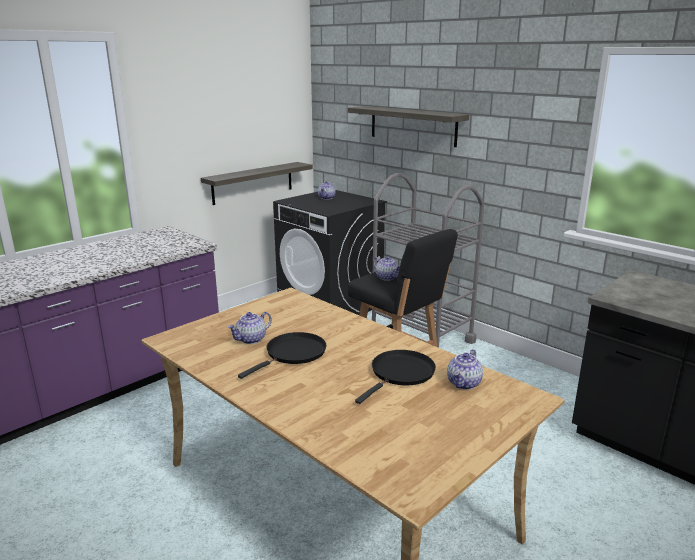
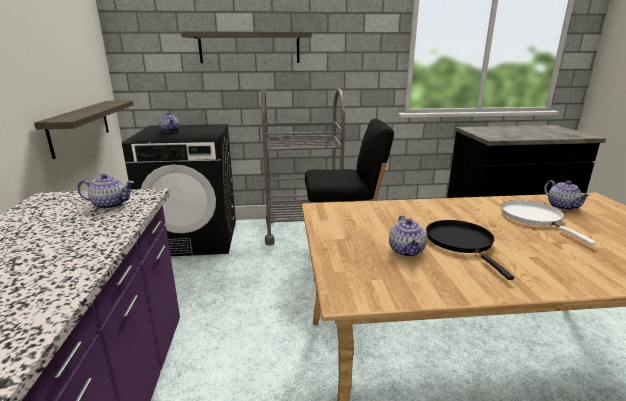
camera: 50 degrees left, 0 degrees up
black frying pan [355,350,436,404] -> white frying pan [501,200,596,245]
teapot [373,256,400,281] -> teapot moved to [77,174,134,209]

